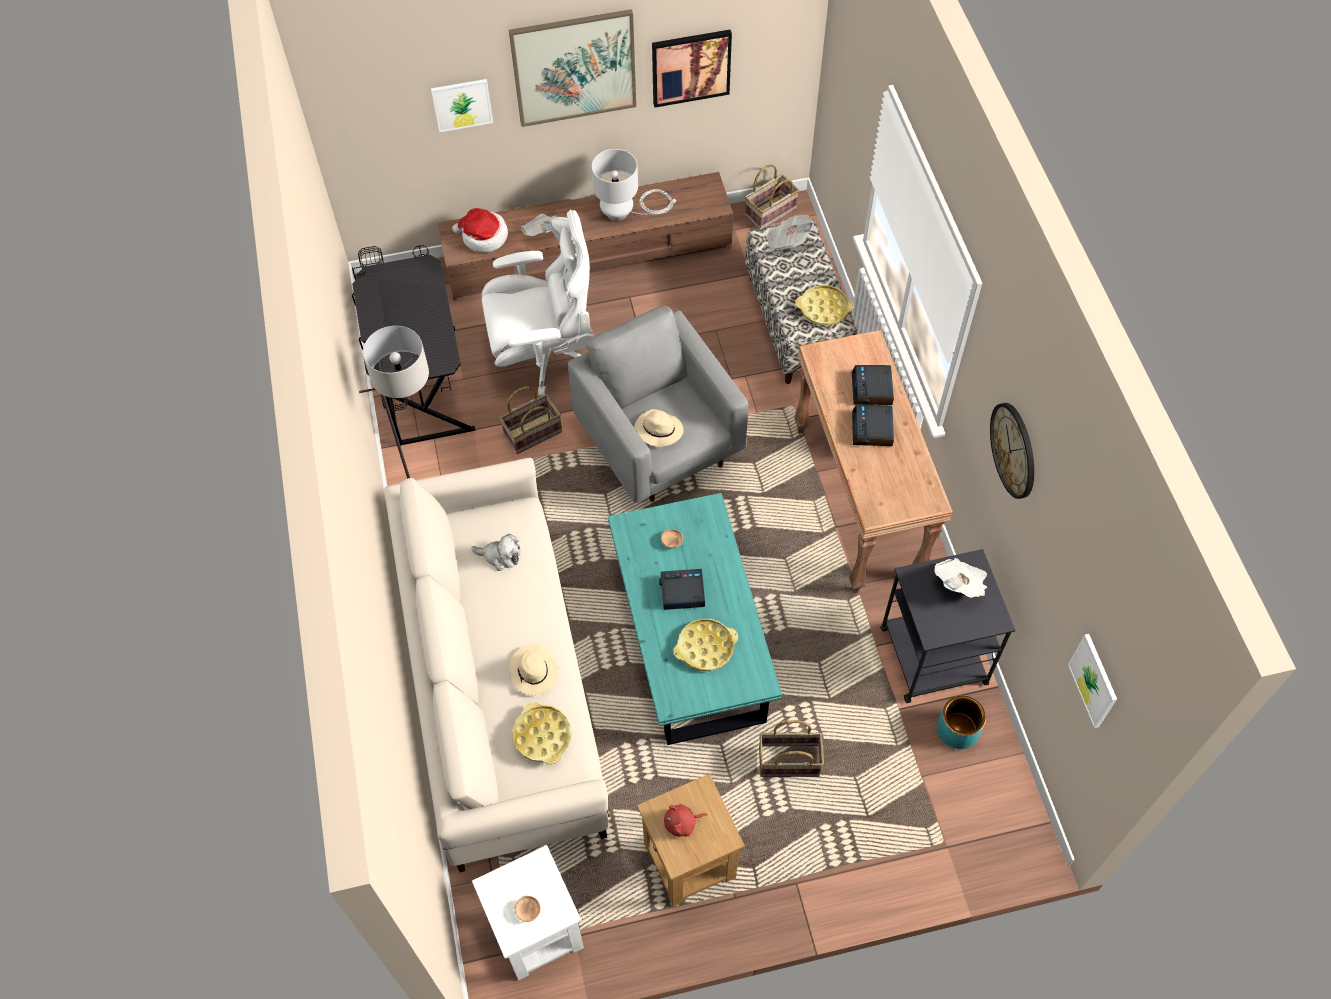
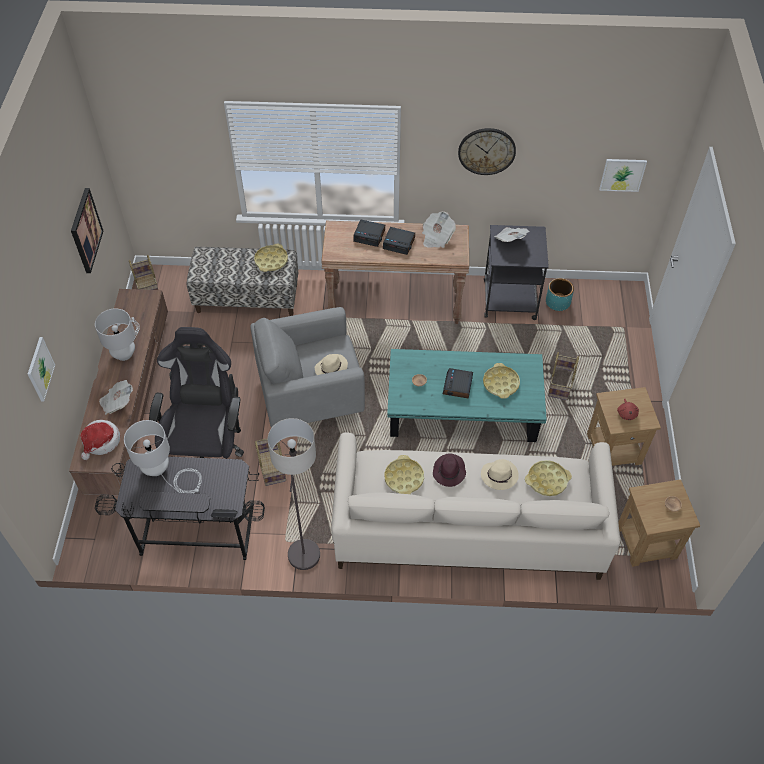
camera: 75 degrees left, 5 degrees down
plush toy [471,533,520,571] -> yellow tray [385,455,424,494]
white side table [472,845,584,980] -> brown side table [618,479,700,567]
white office chair [482,210,594,396] -> black office chair [149,327,244,459]
picture [509,9,636,127] -> none
newspaper [765,215,814,250] -> newspaper moved to [422,211,456,248]
none -> white table lamp [124,420,202,493]
none -> purple hat [433,454,466,487]

